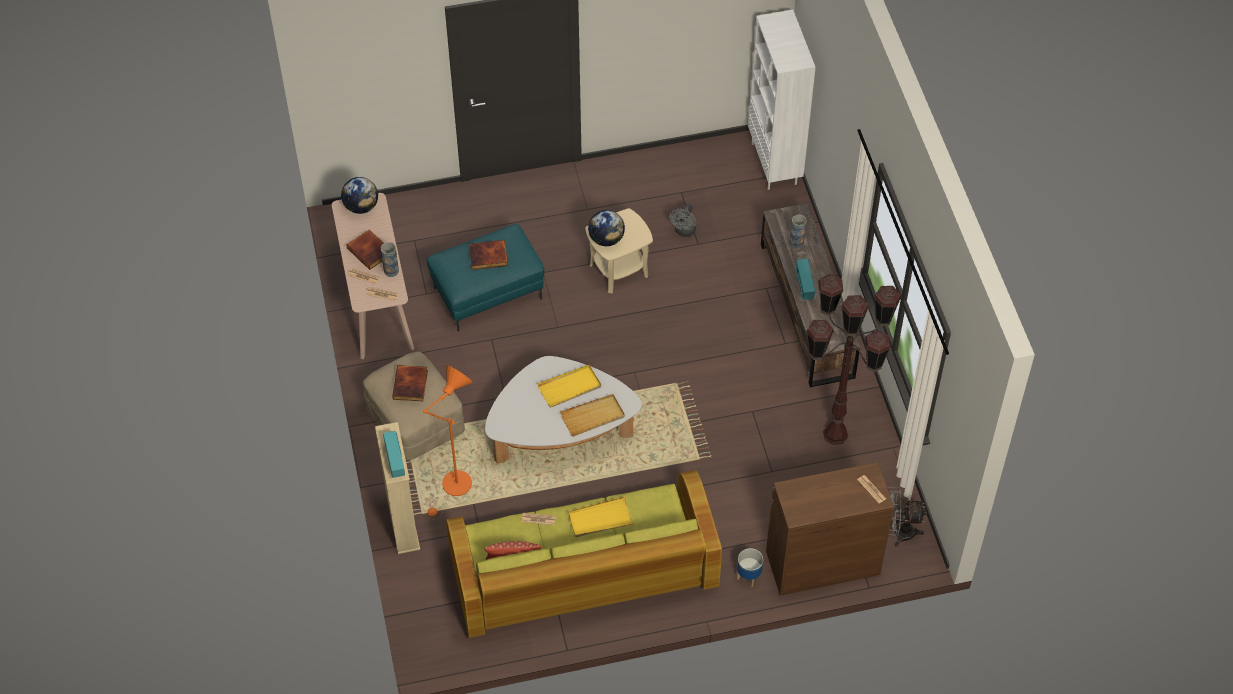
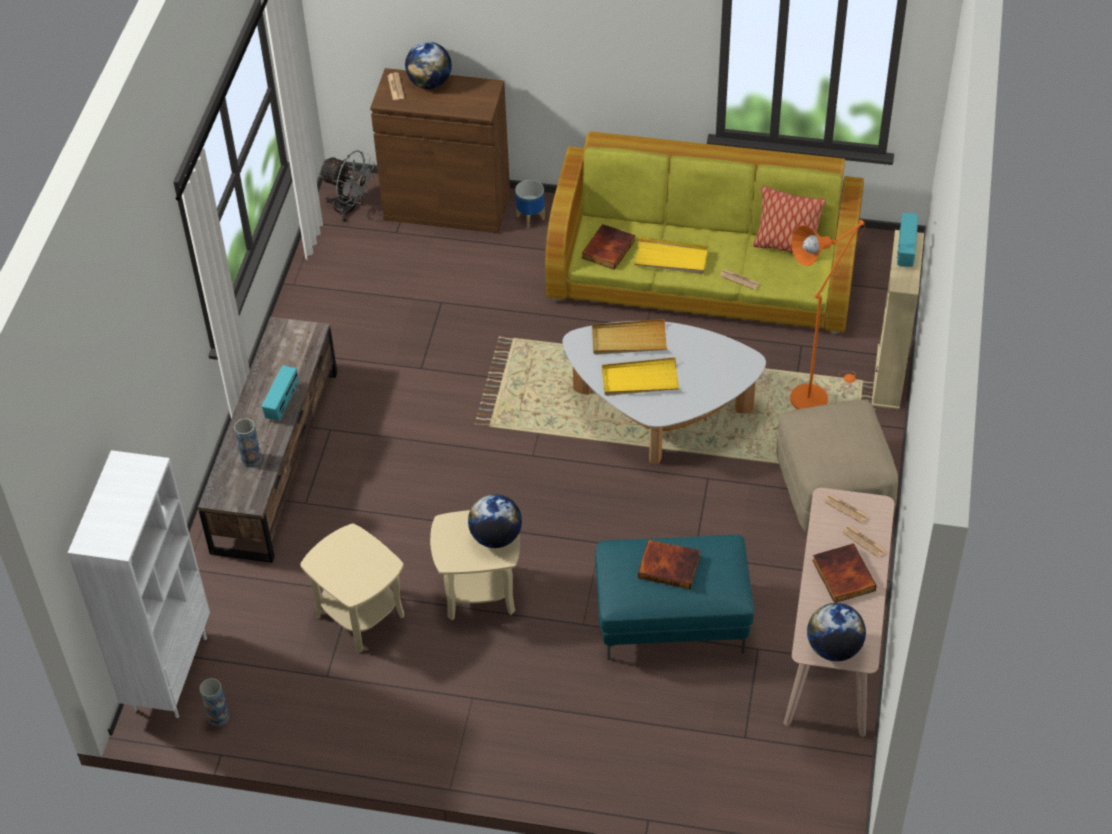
camera: 155 degrees left, 5 degrees down
vase [381,242,399,277] -> vase moved to [199,678,229,726]
book [392,365,428,401] -> book moved to [582,224,635,270]
grey fan [670,204,696,237] -> beige side table [300,523,404,652]
brown floor lamp [806,274,901,445] -> none
none -> globe [405,42,452,89]

